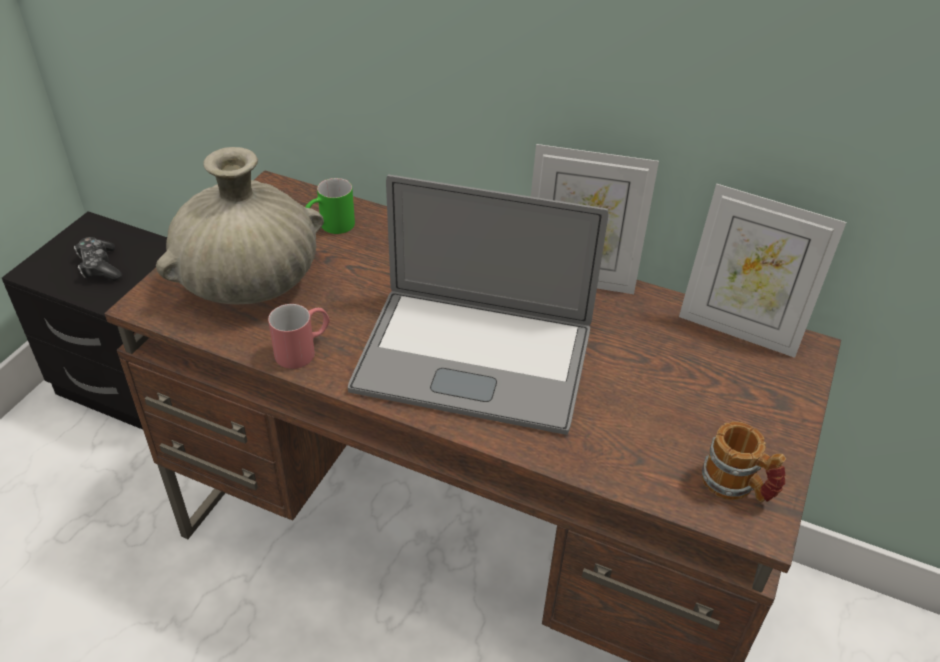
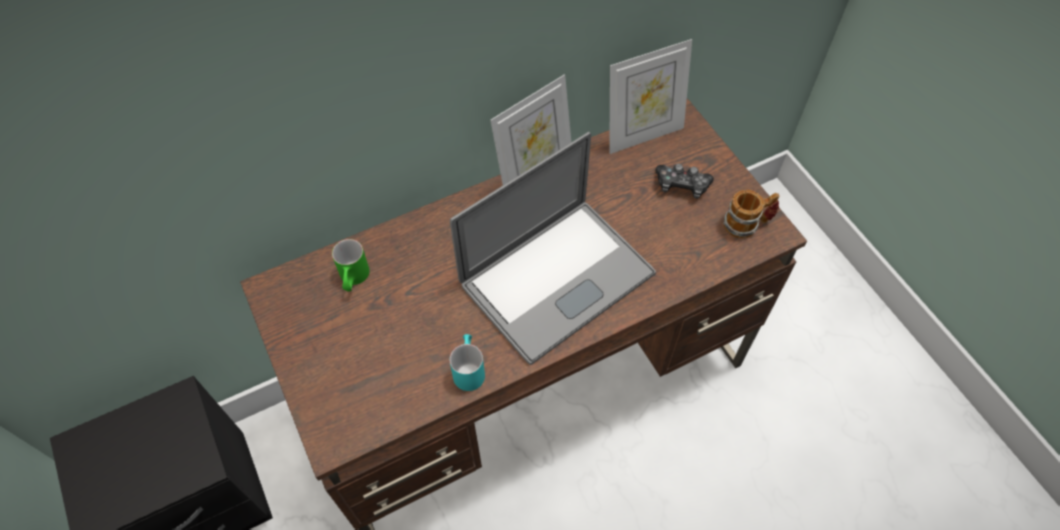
camera: 50 degrees left, 15 degrees up
game controller [74,237,122,281] -> game controller moved to [656,164,714,199]
beige vase [156,147,324,304] -> none
red mug [268,304,330,369] -> turquoise mug [450,334,485,391]

